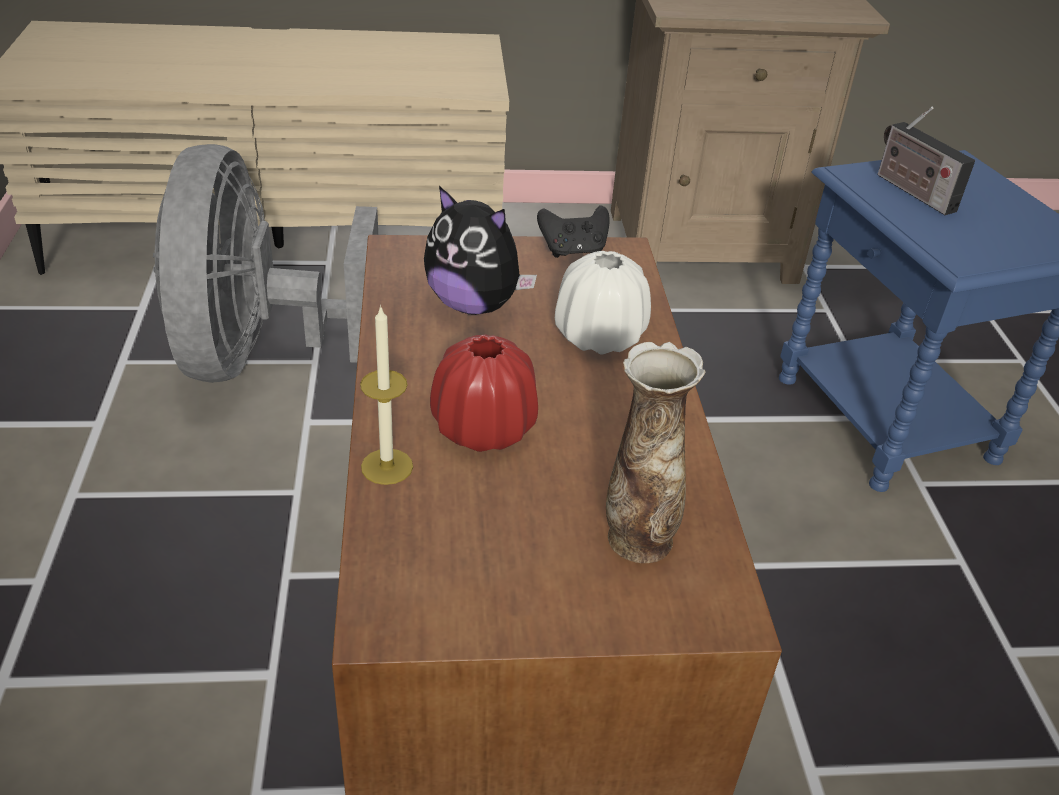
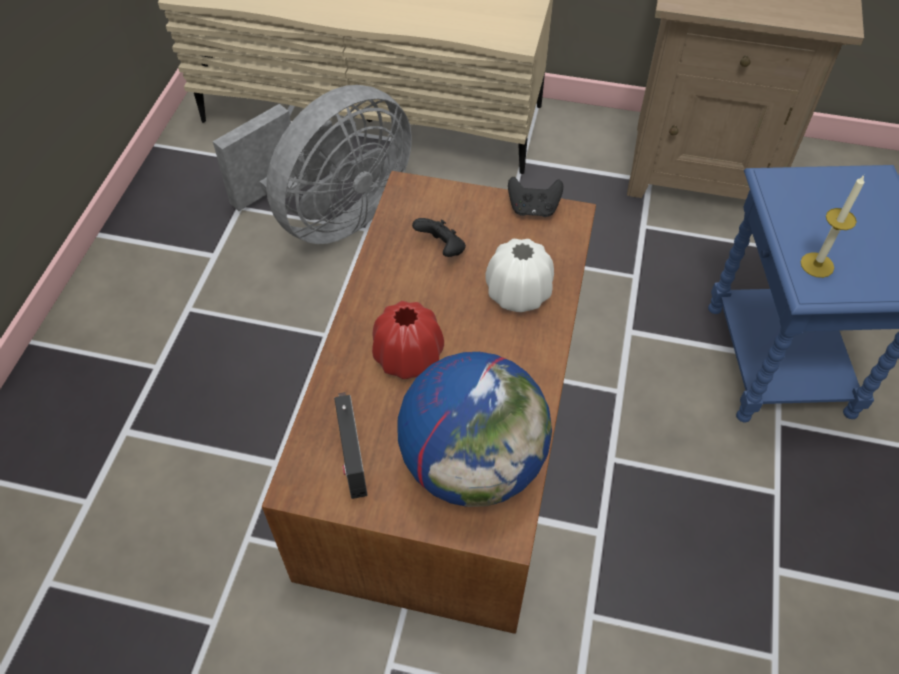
camera: 20 degrees right, 15 degrees up
grey fan [153,144,378,383] -> grey fan turned 150 degrees counterclockwise [213,85,412,244]
candle [360,305,413,485] -> candle moved to [800,175,864,278]
plush toy [424,186,537,315] -> black game controller [412,218,466,257]
vase [606,342,706,563] -> globe [398,352,552,507]
radio [877,107,975,215] -> radio moved to [334,392,368,499]

